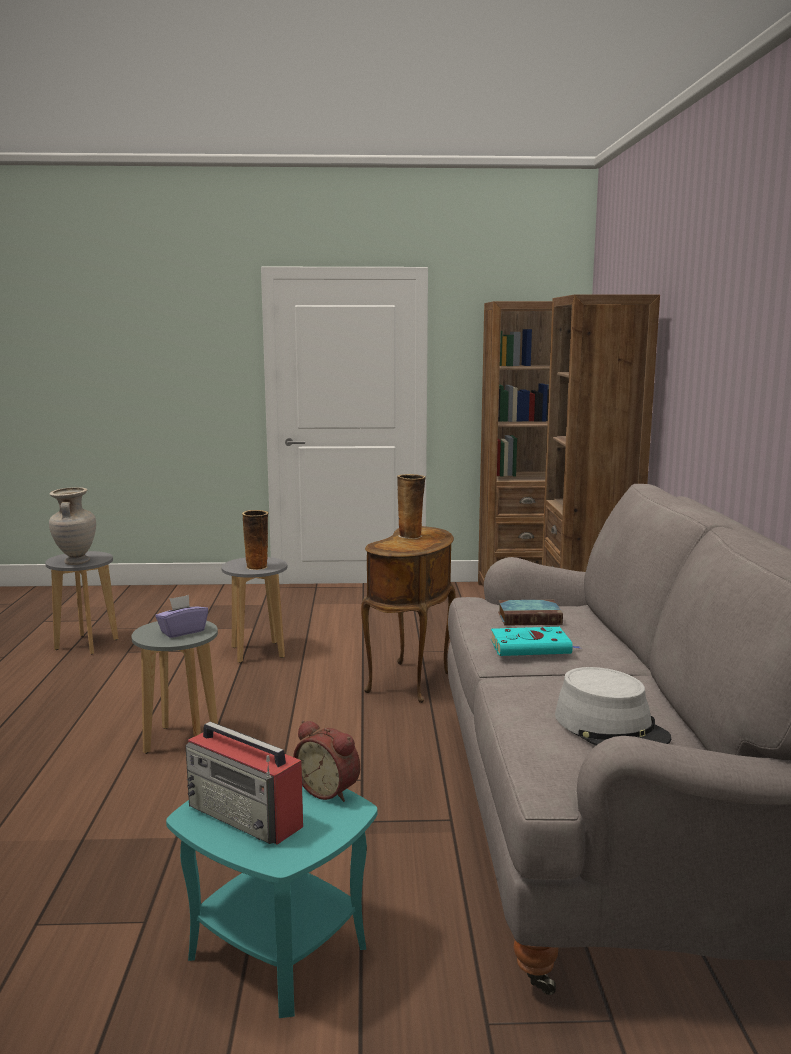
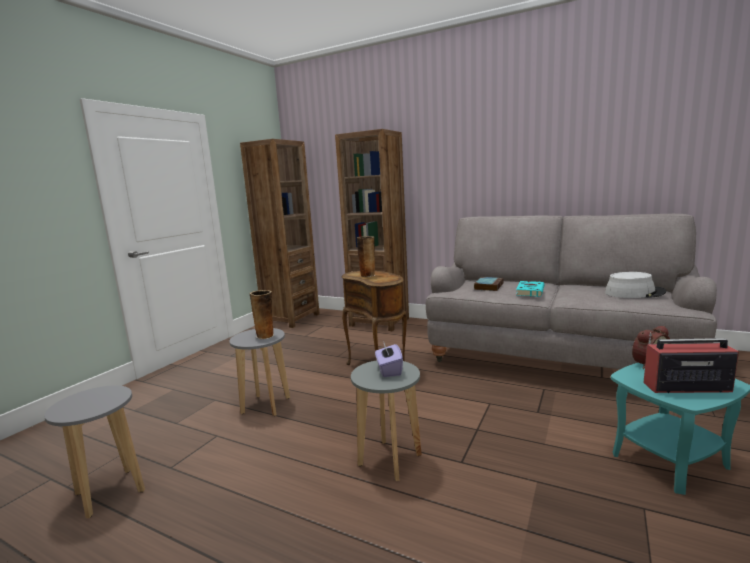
camera: 60 degrees left, 0 degrees up
beige vase [49,487,96,565] -> none
radio [186,721,303,845] -> radio turned 150 degrees counterclockwise [643,333,739,393]

